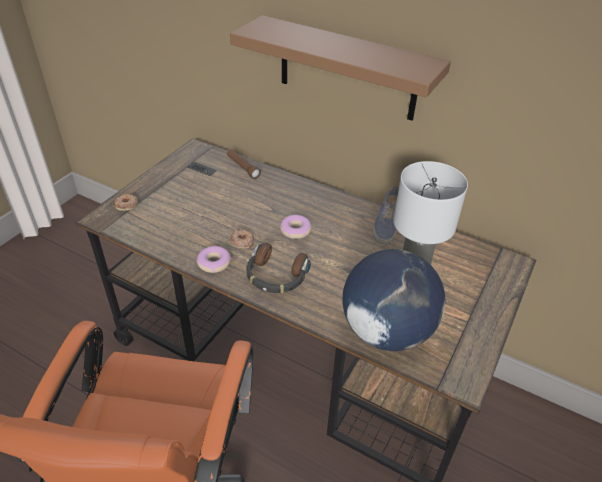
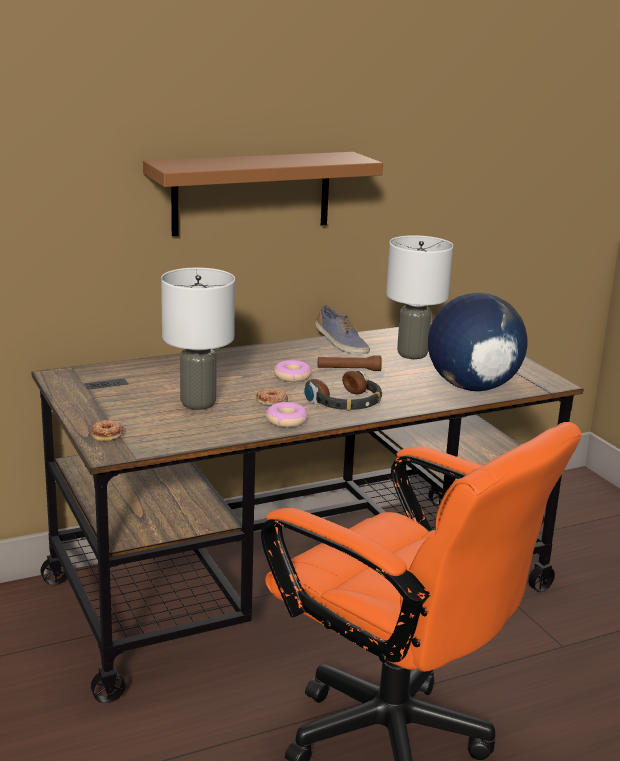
camera: 55 degrees left, 20 degrees down
brown flashlight [227,149,261,179] -> brown flashlight moved to [318,355,382,371]
none -> white table lamp [161,268,235,410]

